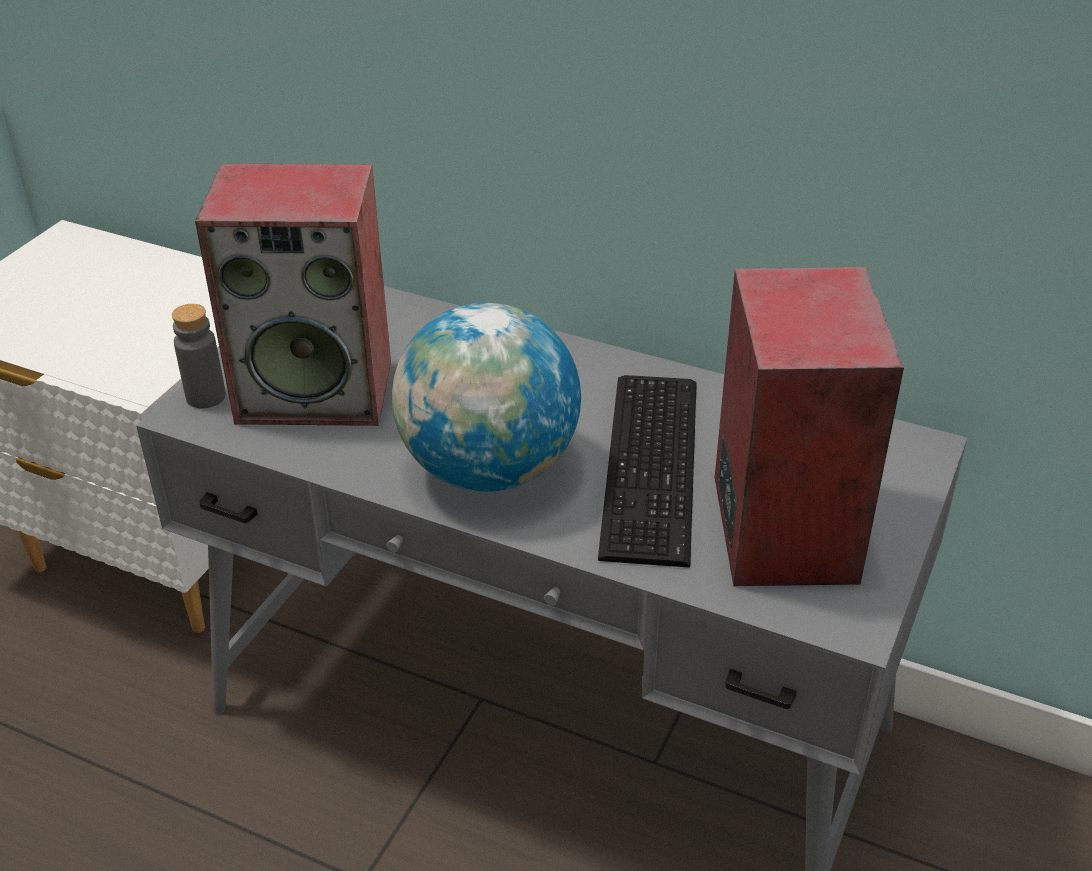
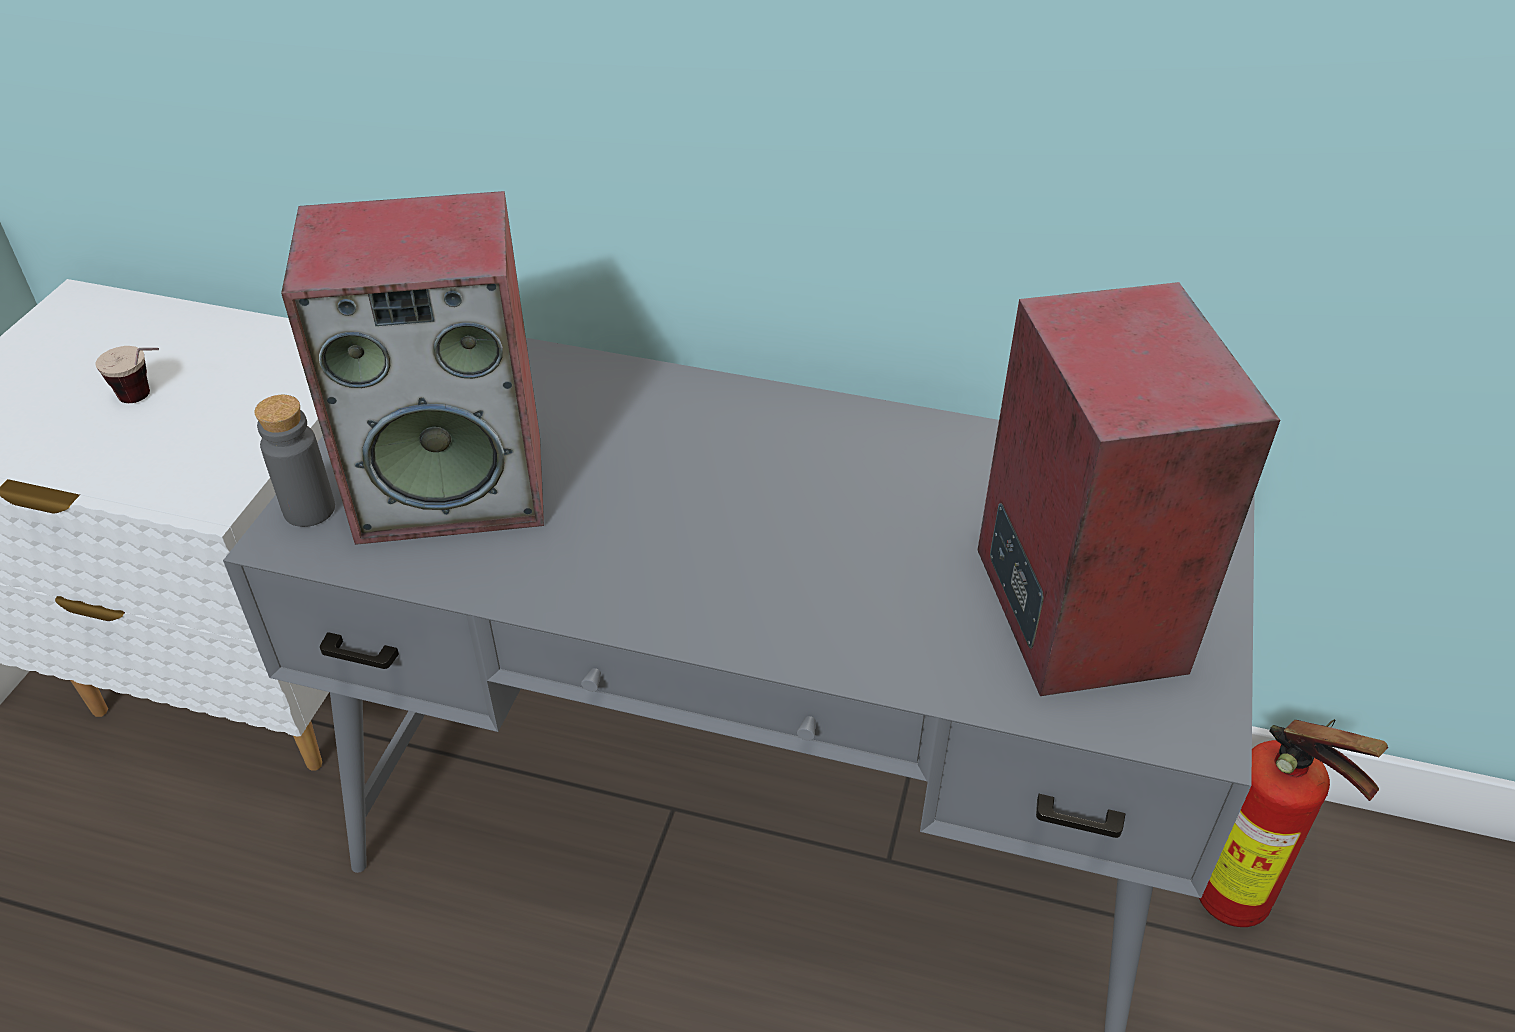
camera: 10 degrees left, 5 degrees up
globe [392,303,581,492] -> none
keyboard [598,375,697,568] -> none
none -> cup [96,346,159,403]
none -> fire extinguisher [1199,719,1388,927]

